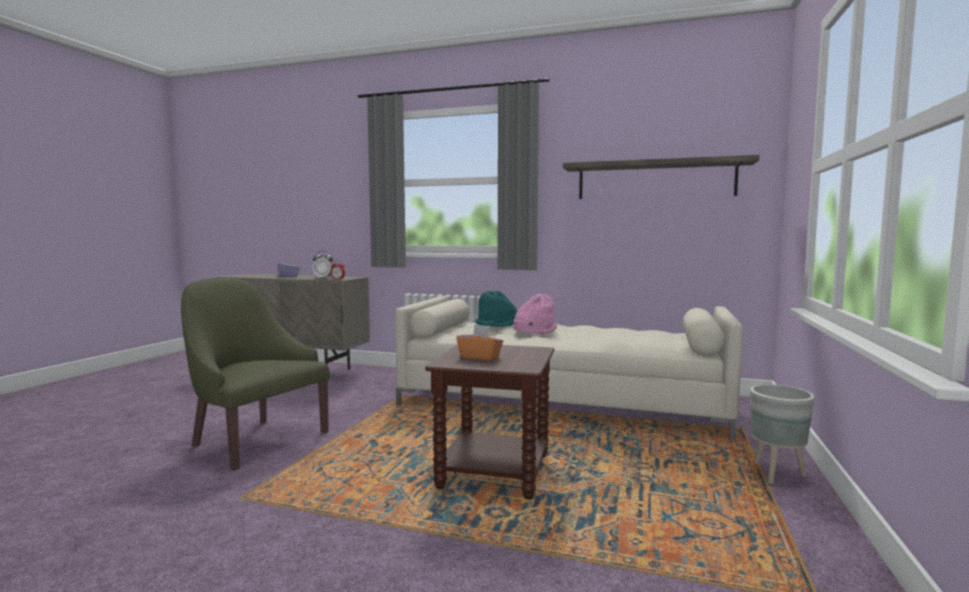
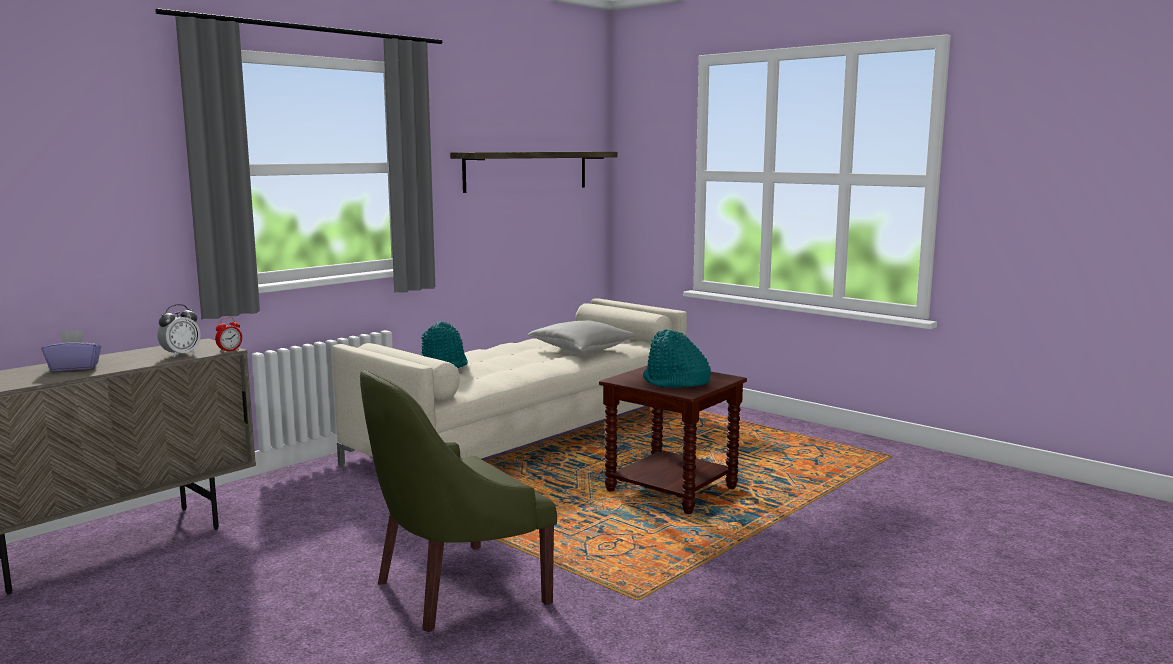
camera: 65 degrees left, 5 degrees up
orange tissue box [456,324,503,361] -> turquoise hat [643,329,711,388]
pink hat [513,294,557,334] -> none
grey planter [750,384,815,484] -> none
none -> grey pillow [527,321,637,353]

